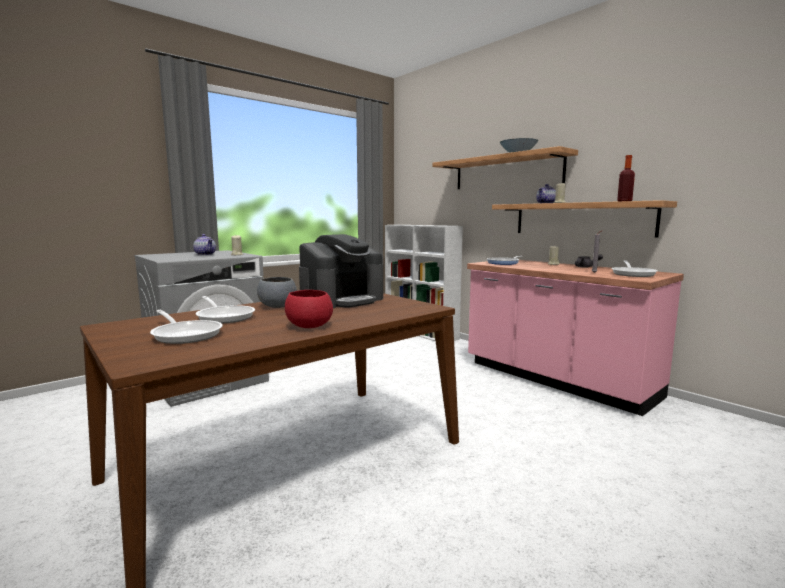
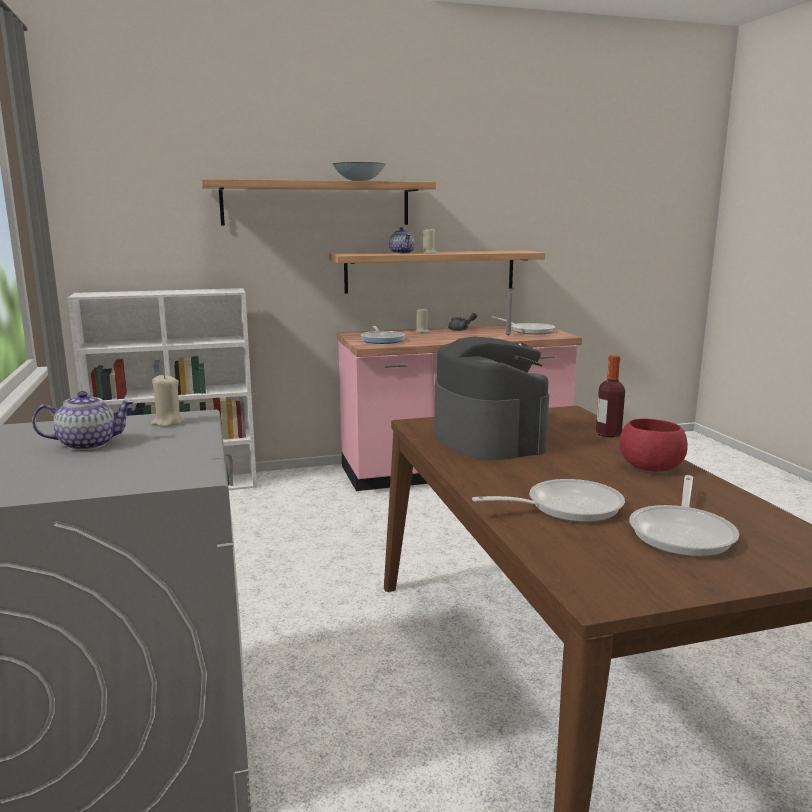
camera: 65 degrees left, 5 degrees up
frying pan [150,310,223,344] -> frying pan turned 135 degrees clockwise [629,475,739,557]
grey bowl [257,277,297,308] -> none
bottle [617,155,635,201] -> bottle moved to [596,355,625,437]

